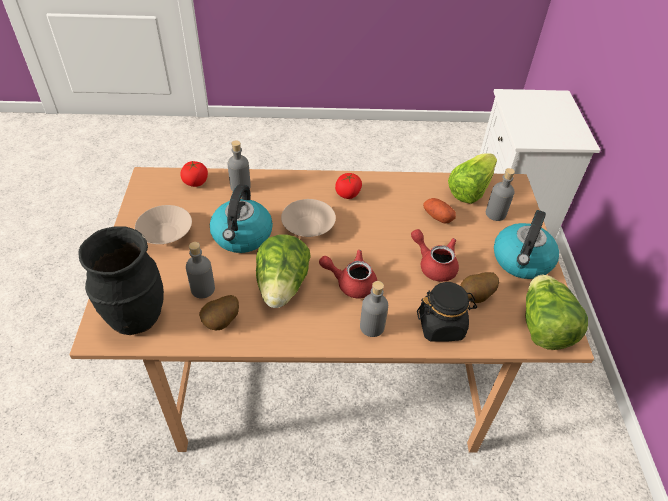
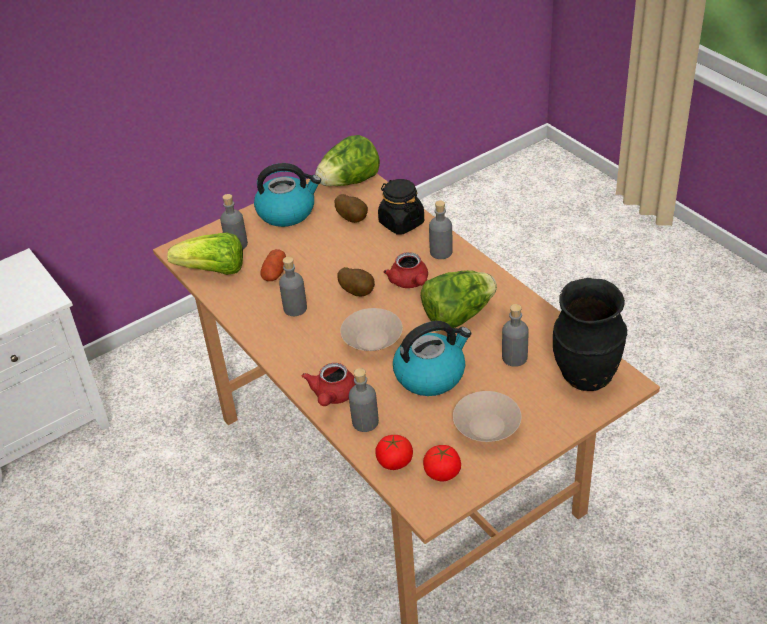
camera: 120 degrees left, 5 degrees down
potato [199,295,239,331] -> potato moved to [337,267,375,296]
tomato [335,173,362,199] -> tomato moved to [423,445,461,481]
red teapot [411,229,459,282] -> red teapot moved to [302,363,356,406]
none -> grey bottle [279,257,307,316]

